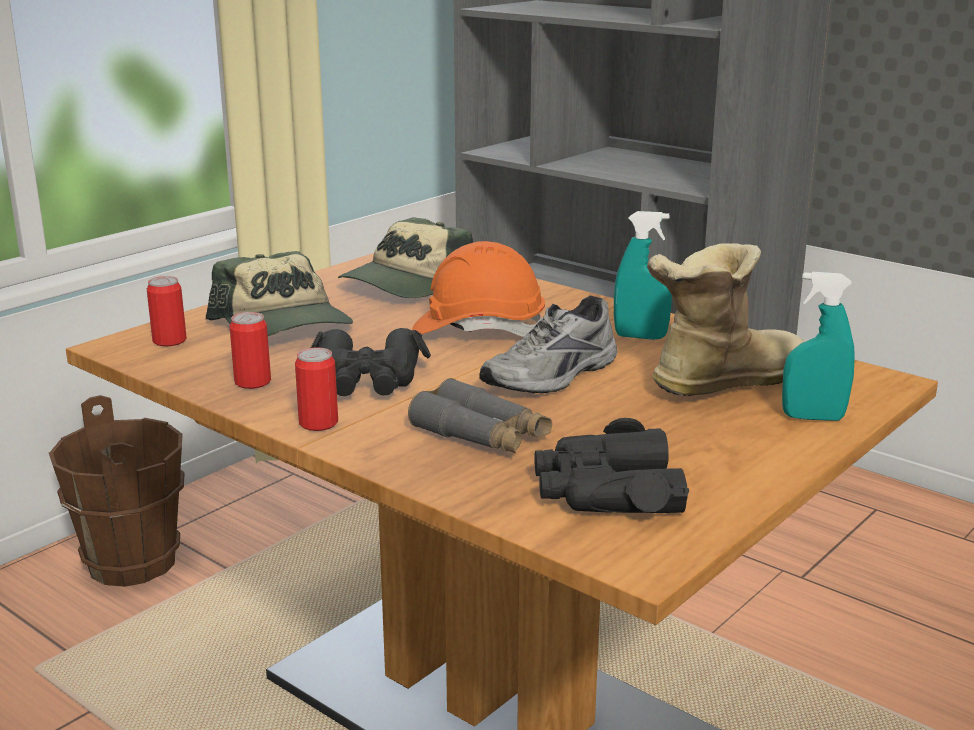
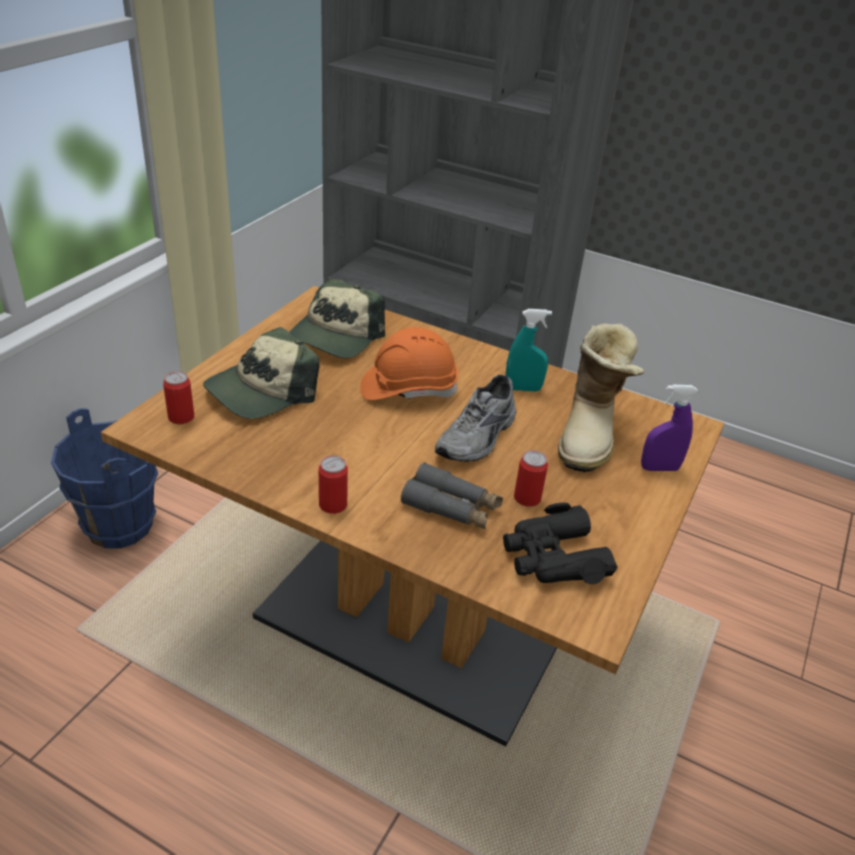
camera: 15 degrees left, 15 degrees up
brown bucket [49,395,185,587] -> blue bucket [51,408,158,548]
cap [206,251,353,336] -> cap turned 90 degrees clockwise [203,327,319,419]
can [229,312,271,389] -> can moved to [514,450,548,507]
black binoculars [311,328,431,396] -> none
boot [647,243,804,396] -> boot turned 150 degrees clockwise [558,324,645,472]
turquoise spray bottle [782,272,855,421] -> purple spray bottle [641,385,698,471]

